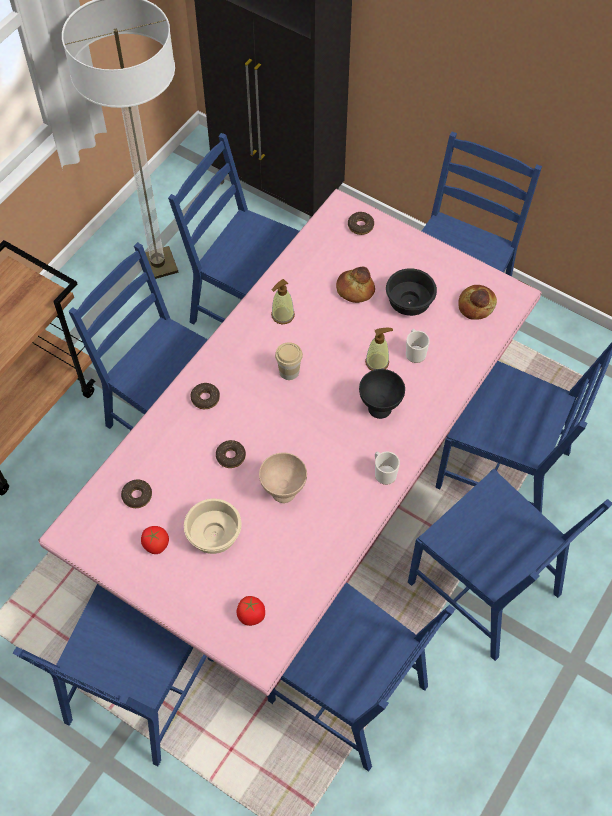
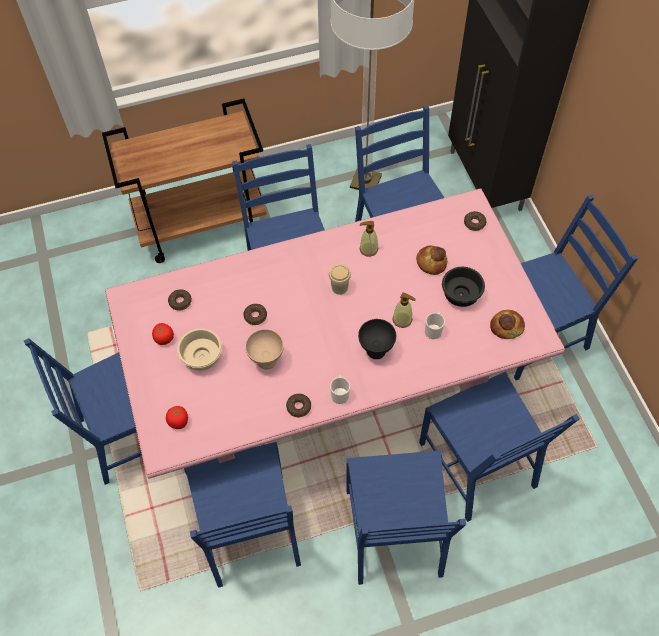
camera: 40 degrees right, 0 degrees up
donut [190,383,220,409] -> donut moved to [286,394,311,417]

